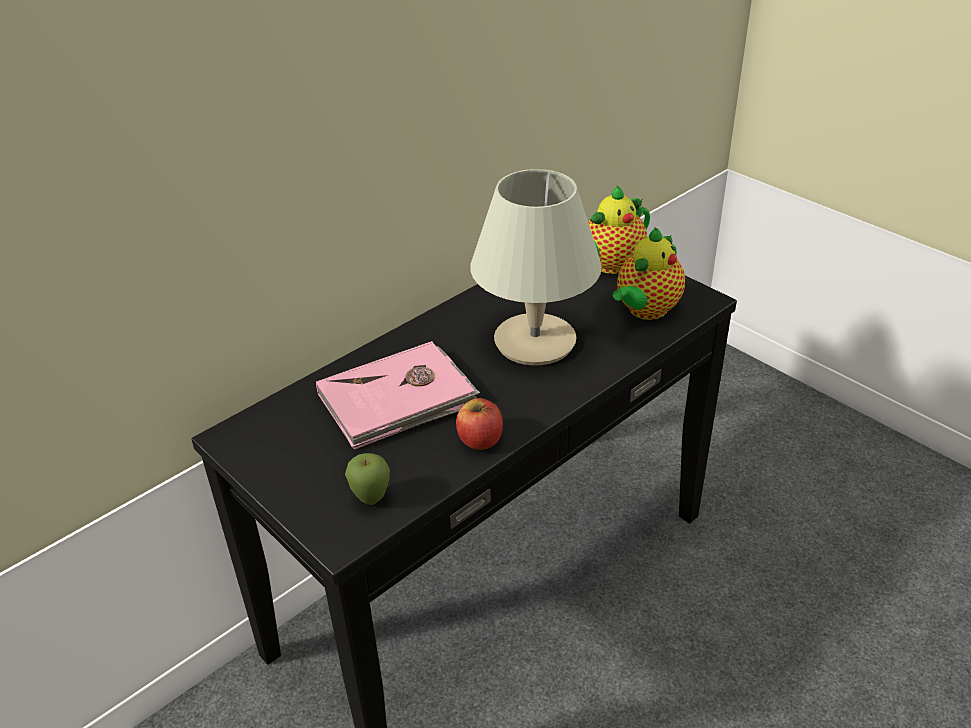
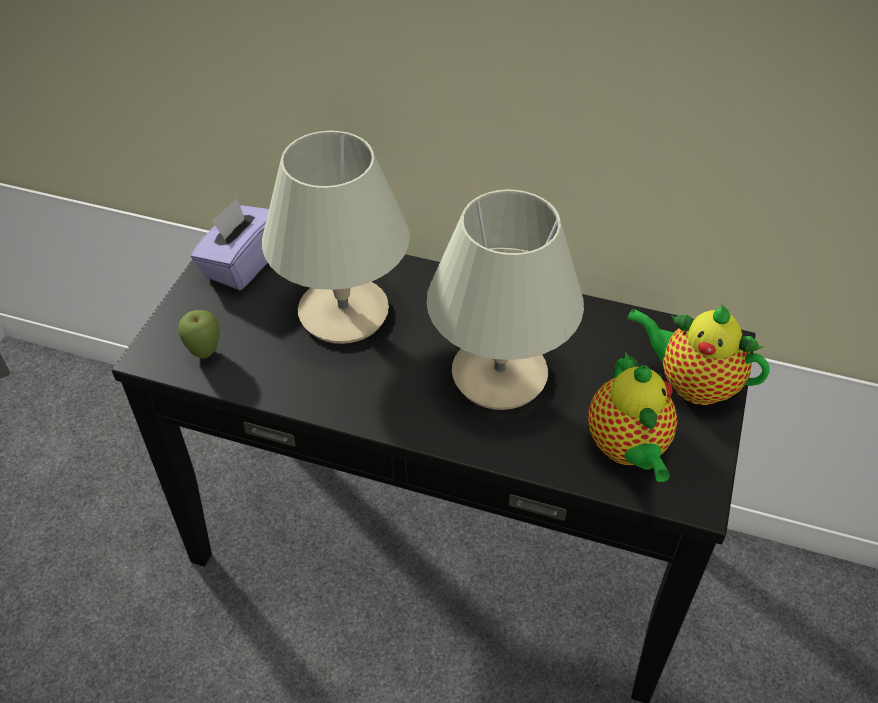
camera: 60 degrees right, 10 degrees up
pink book [316,341,480,450] -> beige table lamp [262,131,410,344]
apple [456,398,503,450] -> none
teapot [613,227,685,320] -> teapot turned 105 degrees counterclockwise [588,352,677,482]
none -> purple tissue box [191,198,269,290]

